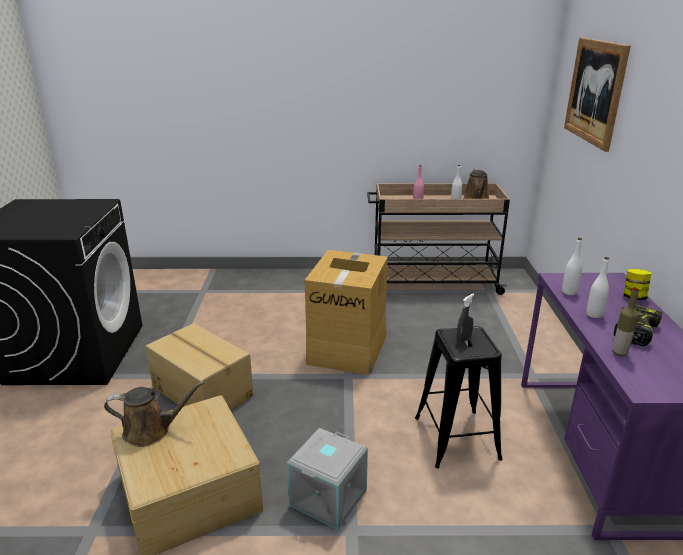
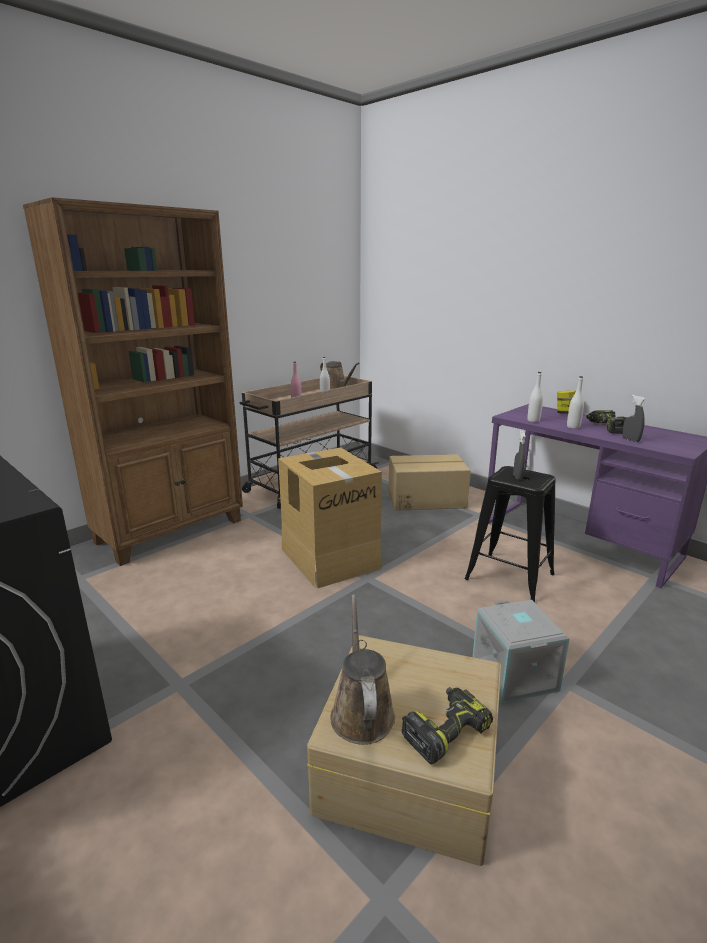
camera: 45 degrees left, 5 degrees down
brown watering can [104,381,205,447] -> brown watering can turned 45 degrees counterclockwise [330,594,395,745]
cardboard box [145,323,253,410] -> cardboard box moved to [388,454,471,511]
picture [564,38,631,152] -> none
bottle [612,290,639,356] -> grey spray bottle [622,395,646,442]
none -> brown bookcase [23,197,243,566]
none -> power drill [401,687,493,764]

